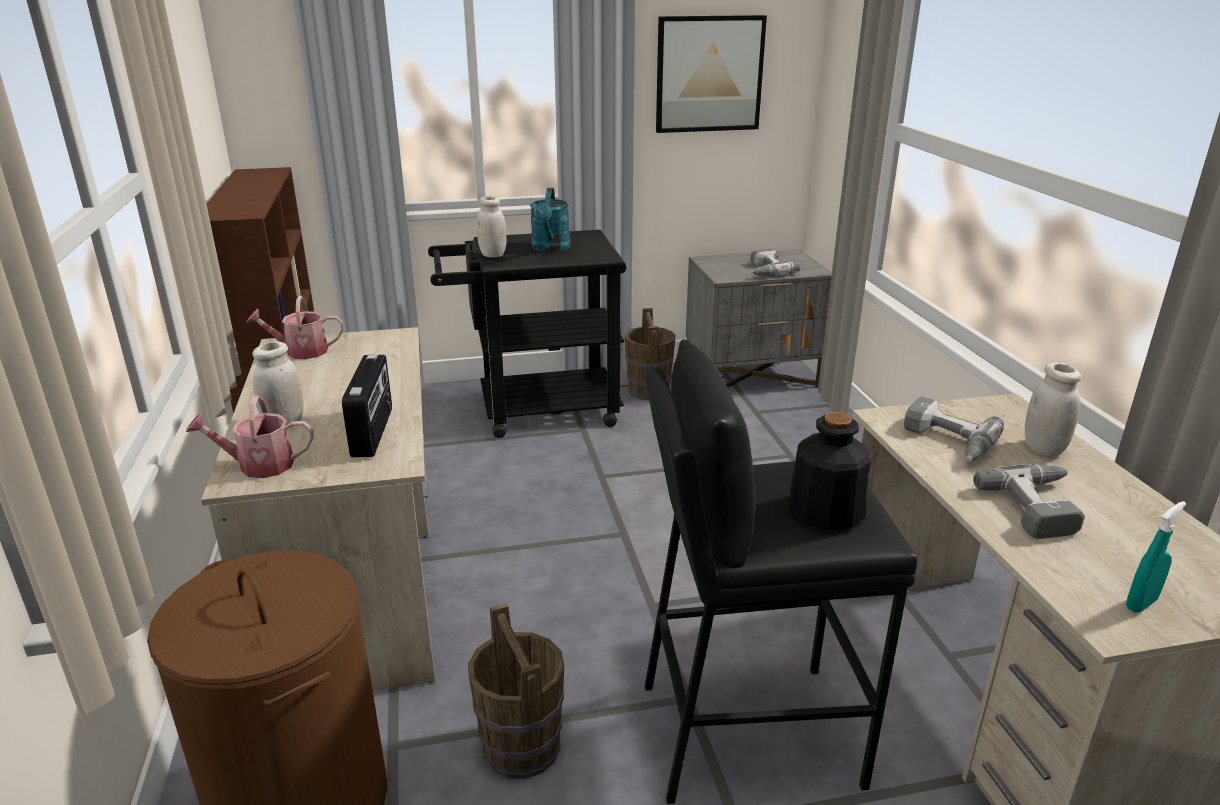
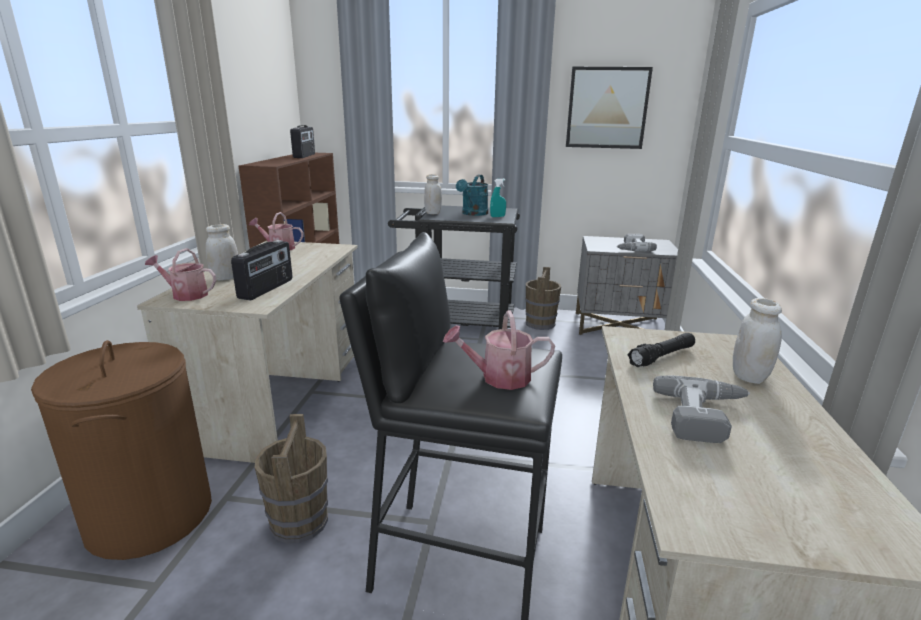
camera: 20 degrees right, 5 degrees down
bottle [789,412,870,530] -> watering can [443,311,555,390]
power drill [904,396,1004,461] -> black flashlight [628,333,695,367]
turquoise spray bottle [1126,501,1186,613] -> turquoise spray bottle moved to [490,179,506,217]
none -> radio [290,125,315,158]

